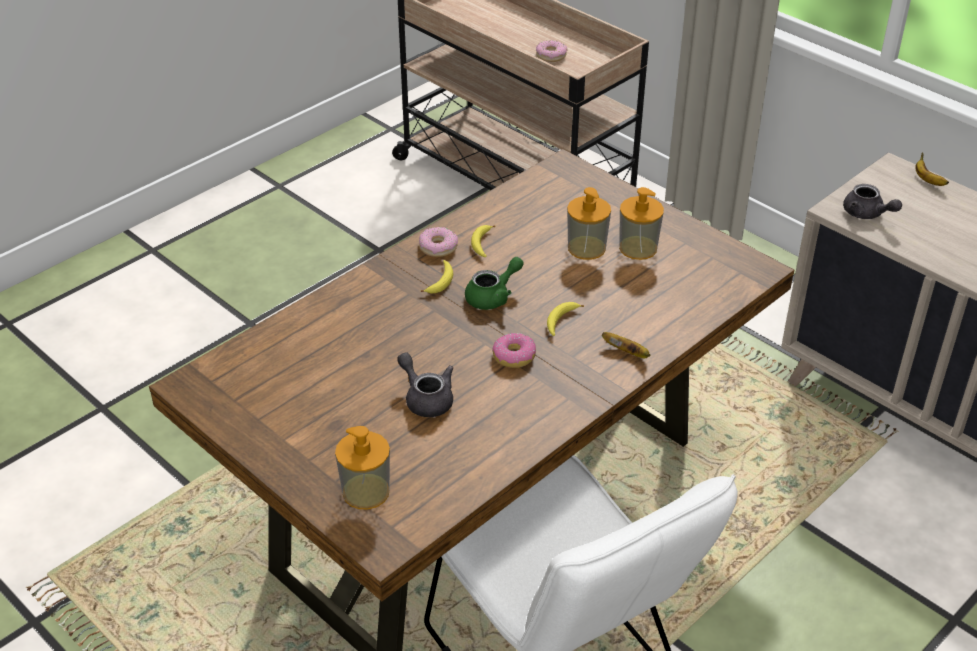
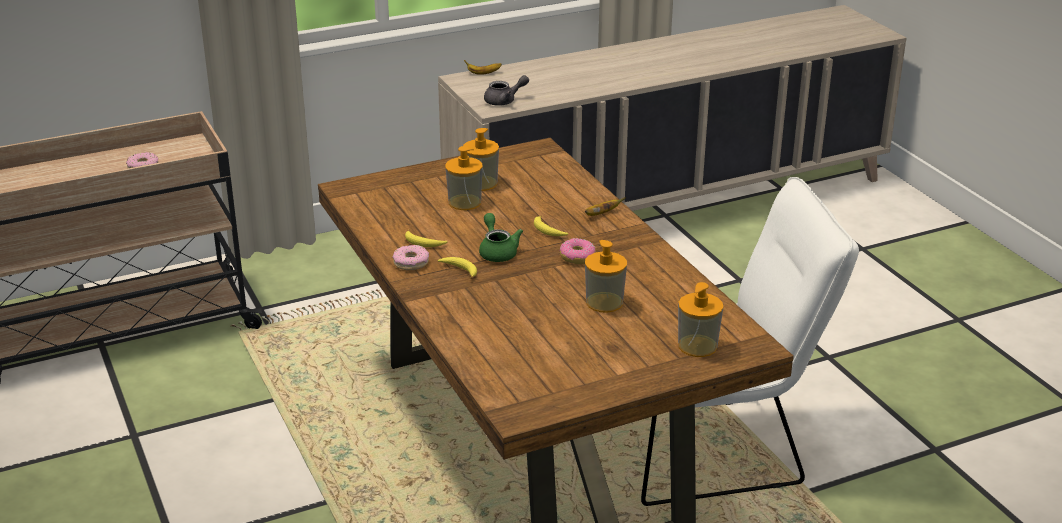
camera: 70 degrees left, 10 degrees down
grey teapot [397,353,453,417] -> soap dispenser [585,240,627,313]

